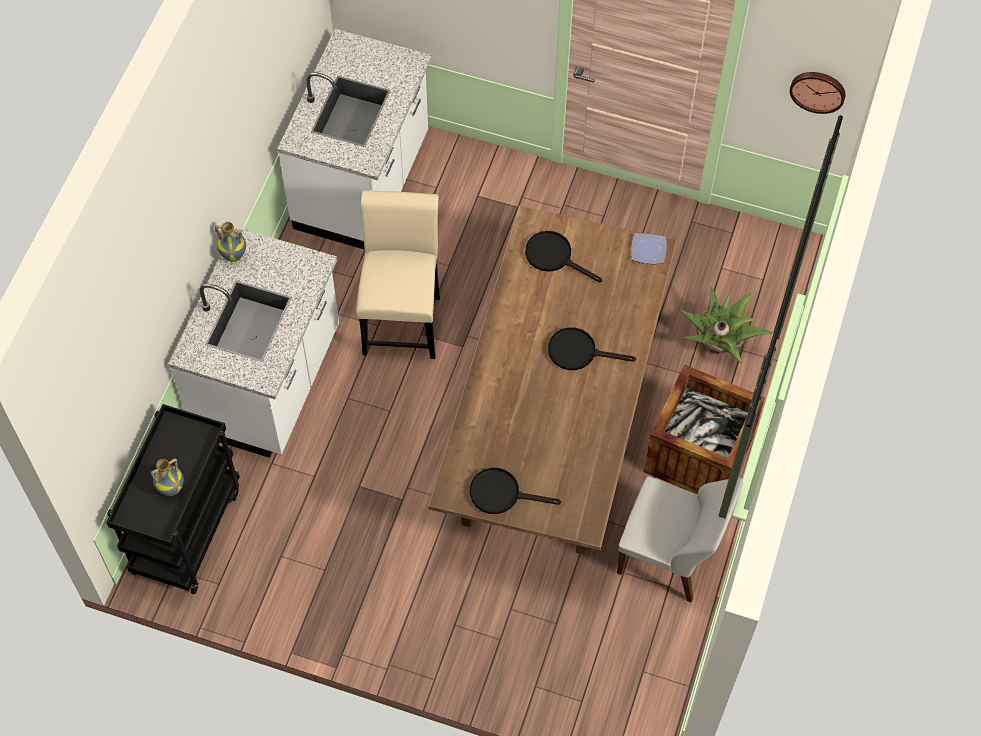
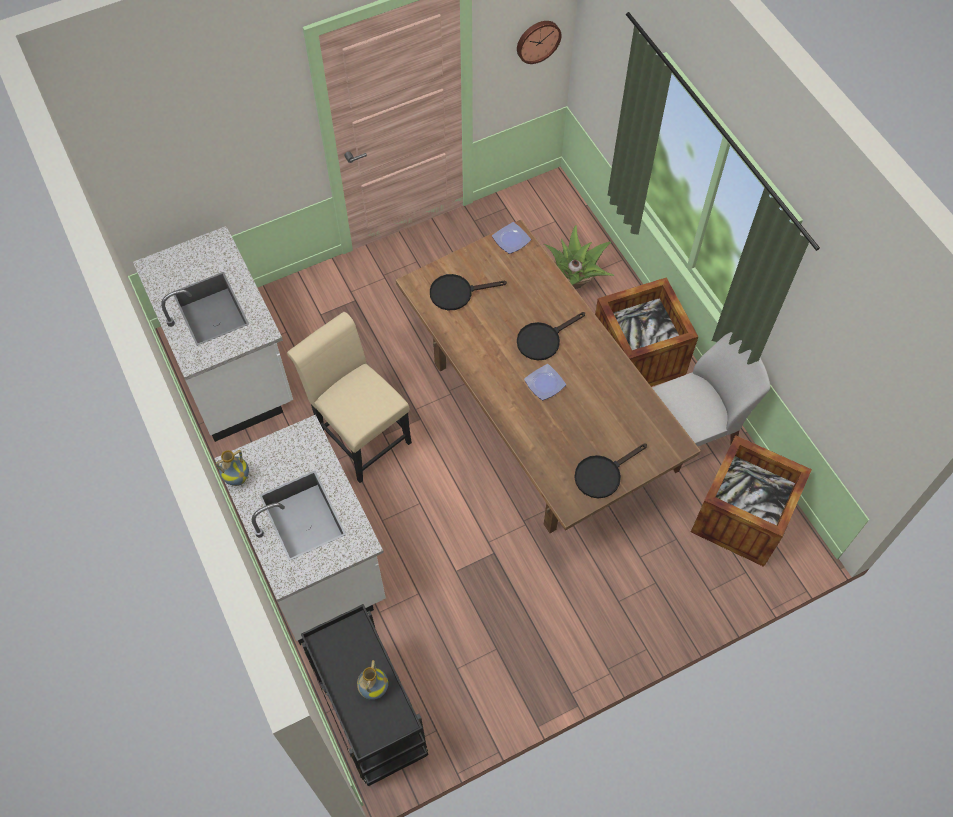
camera: 45 degrees left, 0 degrees up
none -> plate [524,364,566,400]
none -> crate [691,435,812,567]

